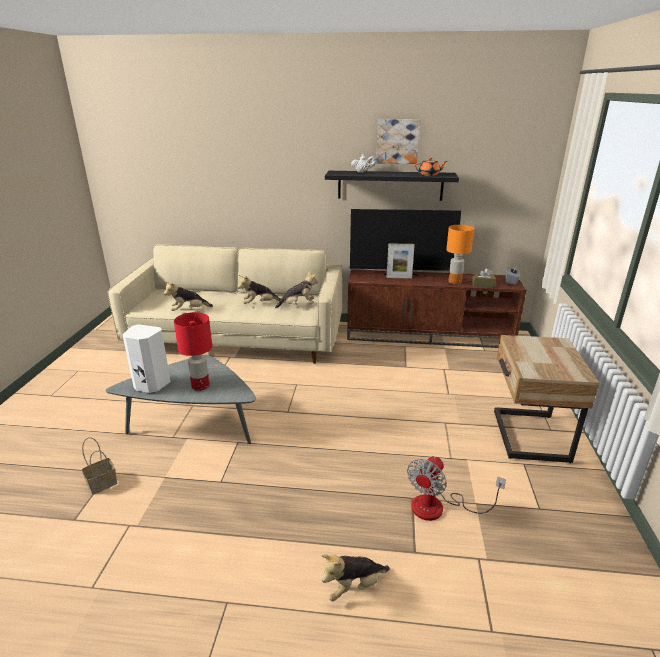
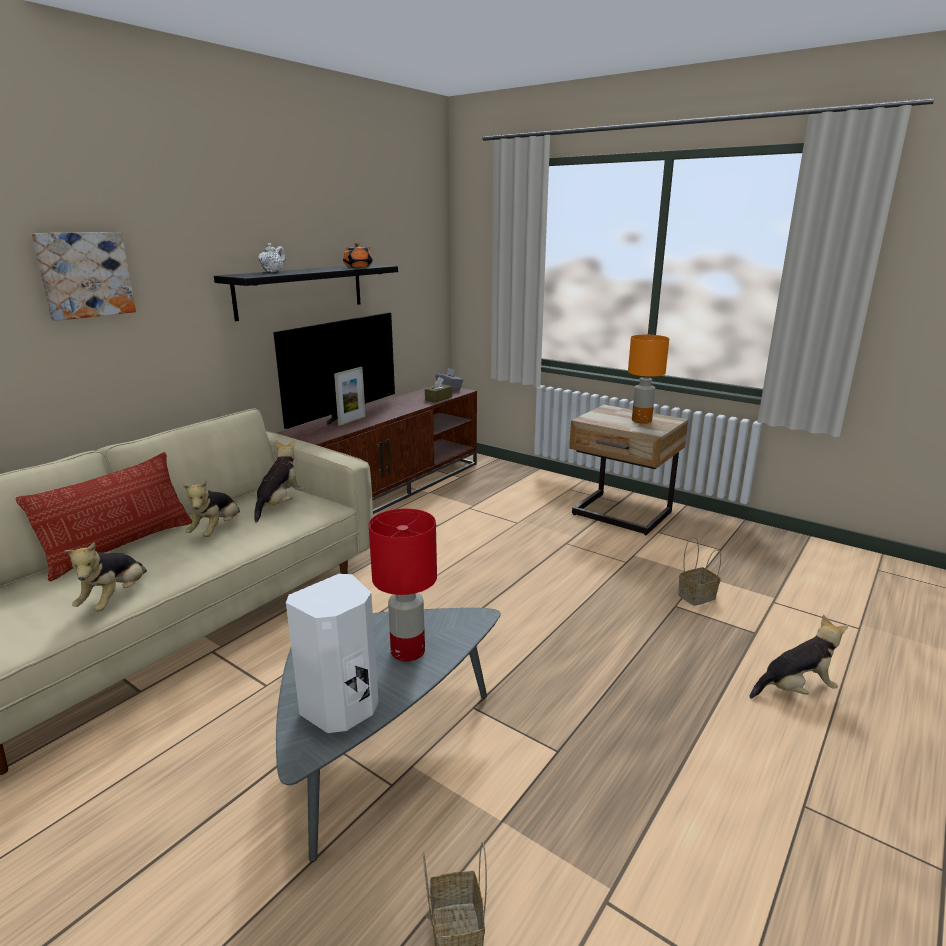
camera: 60 degrees left, 5 degrees down
plush toy [322,554,390,601] -> plush toy turned 105 degrees counterclockwise [750,615,848,699]
picture [376,119,420,164] -> picture moved to [32,232,136,321]
fan [407,456,506,521] -> basket [678,536,721,606]
orange table lamp [446,225,474,284] -> orange table lamp moved to [628,335,669,424]
none -> pillow [16,452,192,581]

